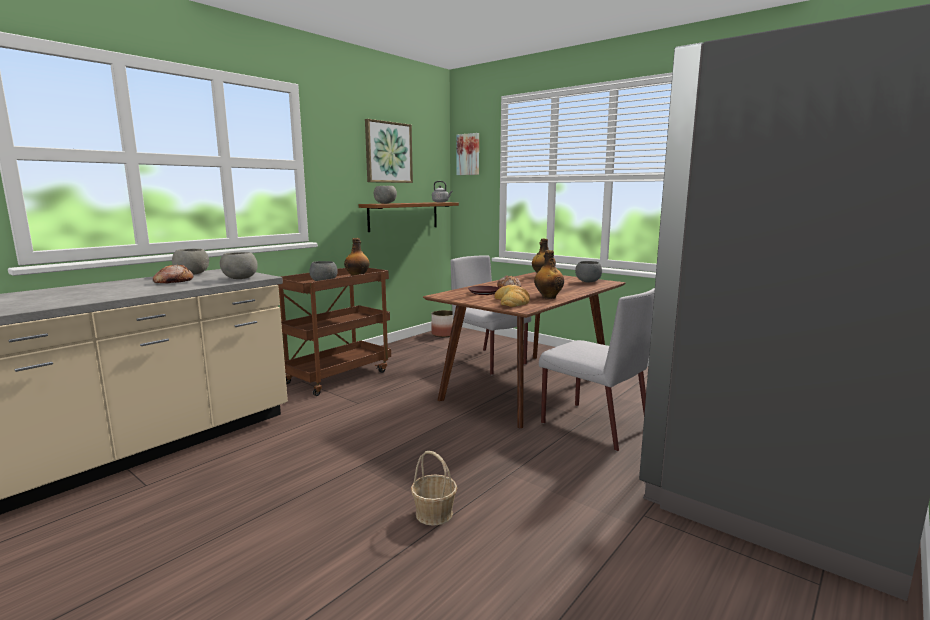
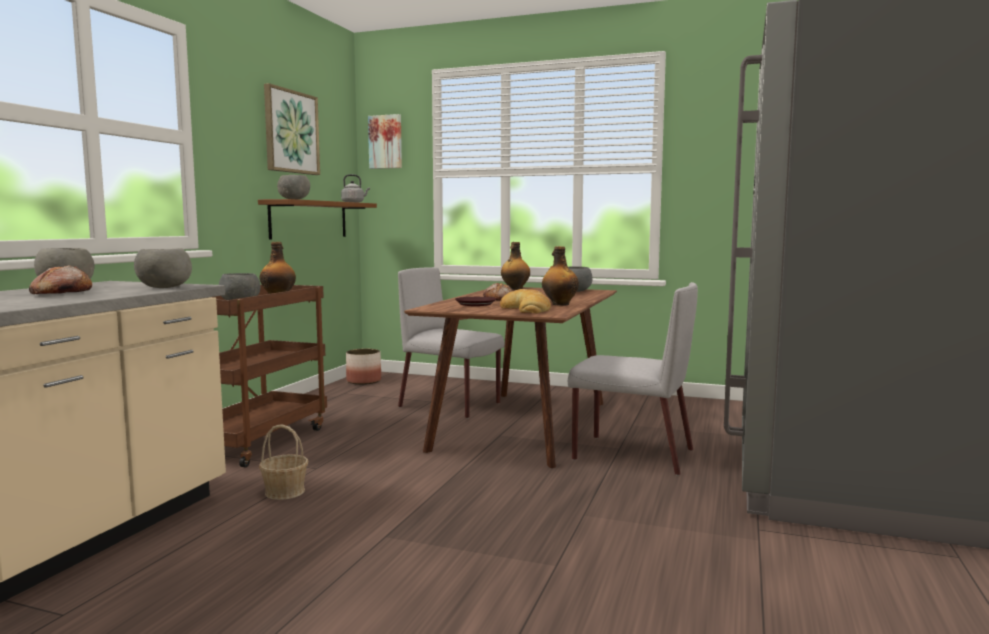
camera: 20 degrees left, 5 degrees down
basket [411,451,457,526] -> basket moved to [259,424,308,500]

